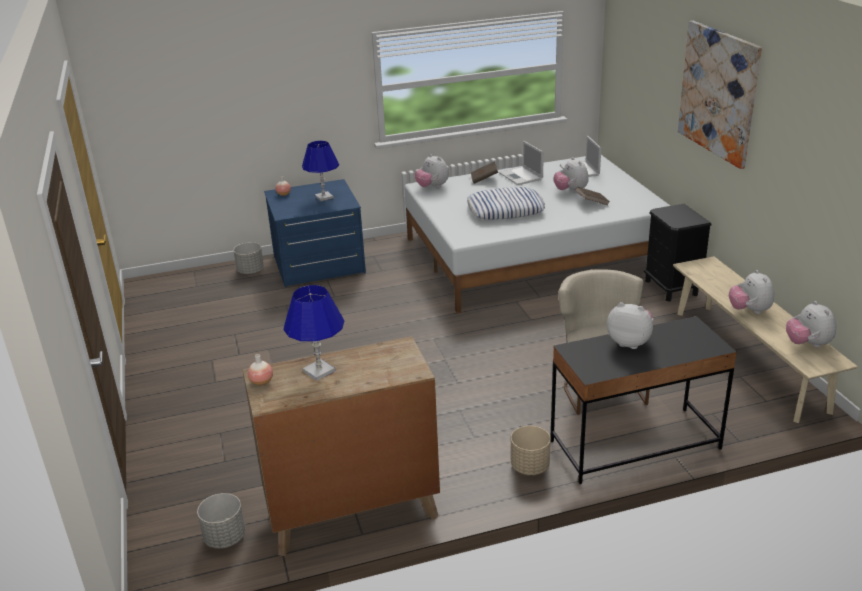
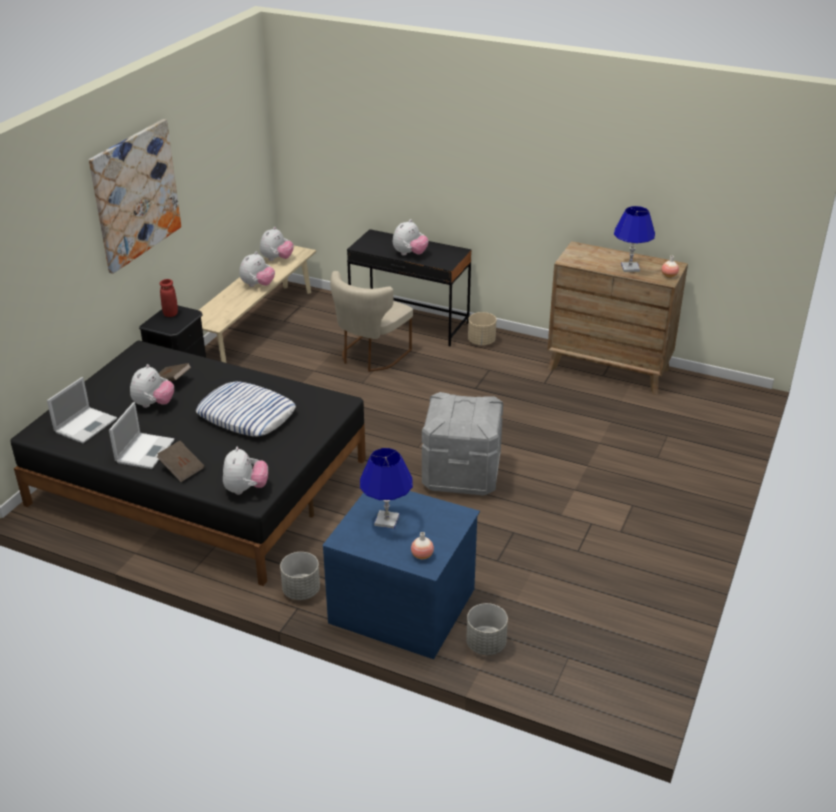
camera: 140 degrees left, 5 degrees up
grey planter [197,493,245,548] -> grey planter moved to [280,552,320,600]
white bed [404,155,670,313] -> black bed [10,341,366,586]
plush toy [607,302,654,349] -> plush toy turned 120 degrees counterclockwise [393,219,429,255]
none -> red vase [160,279,178,317]
none -> grey storage box [422,392,503,496]

